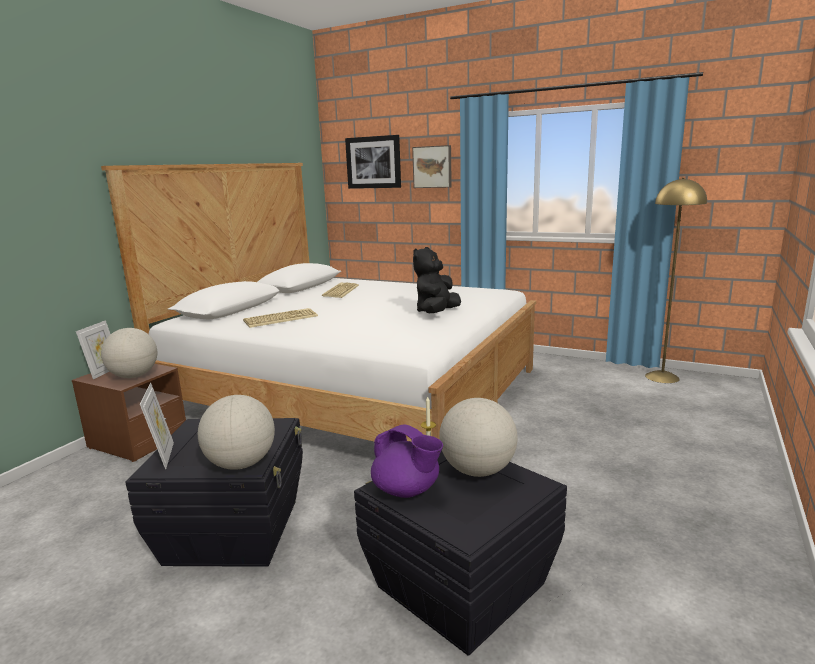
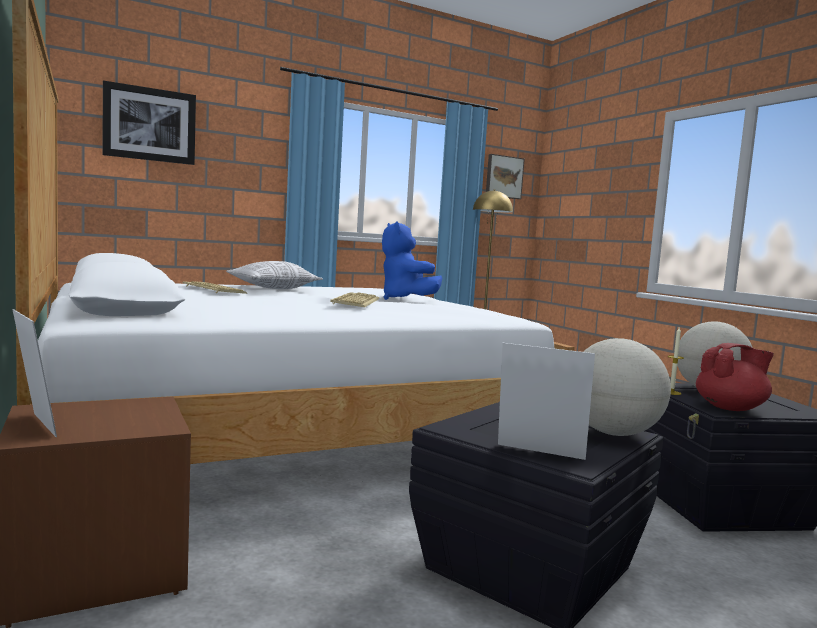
camera: 55 degrees left, 10 degrees down
globe [101,328,157,378] -> none
keyboard [243,308,318,328] -> keyboard moved to [330,292,379,307]
purple teapot [371,424,443,498] -> red teapot [696,343,774,411]
picture [412,145,452,188] -> picture moved to [486,154,525,199]
black plush toy [413,247,461,313] -> blue plush toy [382,221,442,300]
none -> pillow [227,261,323,289]

